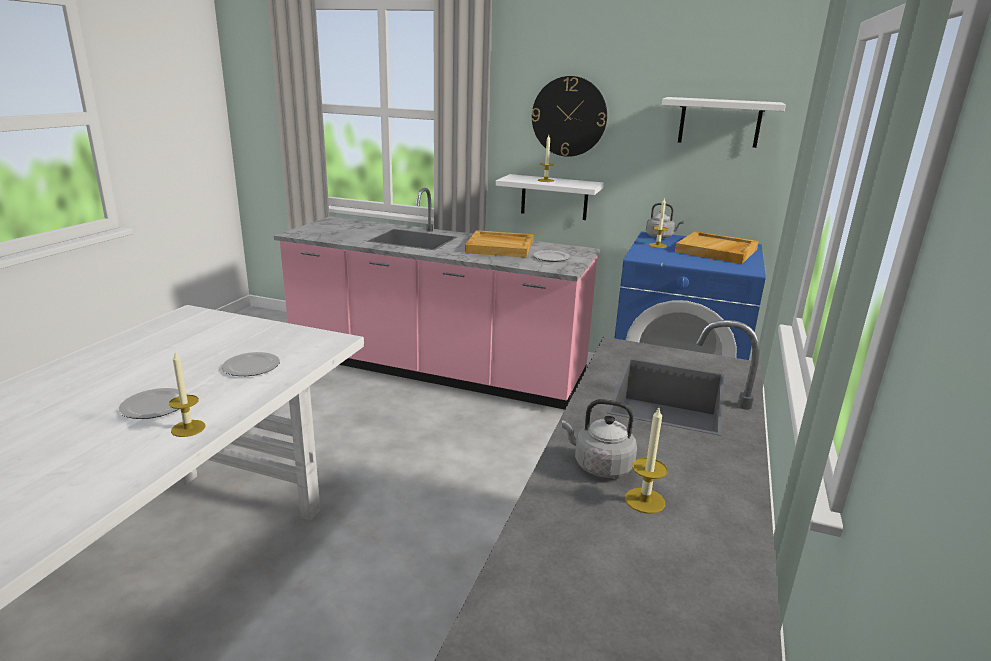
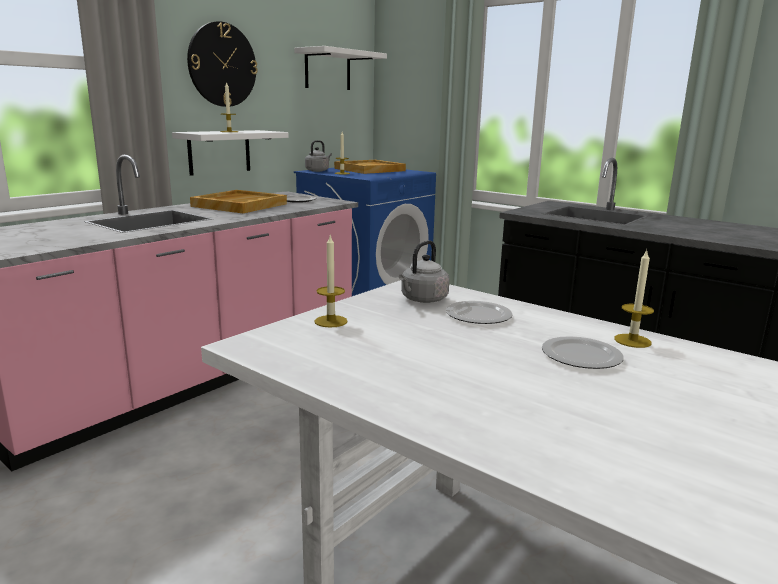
camera: 70 degrees left, 5 degrees down
grey kettle [562,399,637,478] -> grey kettle moved to [399,240,450,303]
candle [625,408,668,514] -> candle moved to [314,236,348,327]

